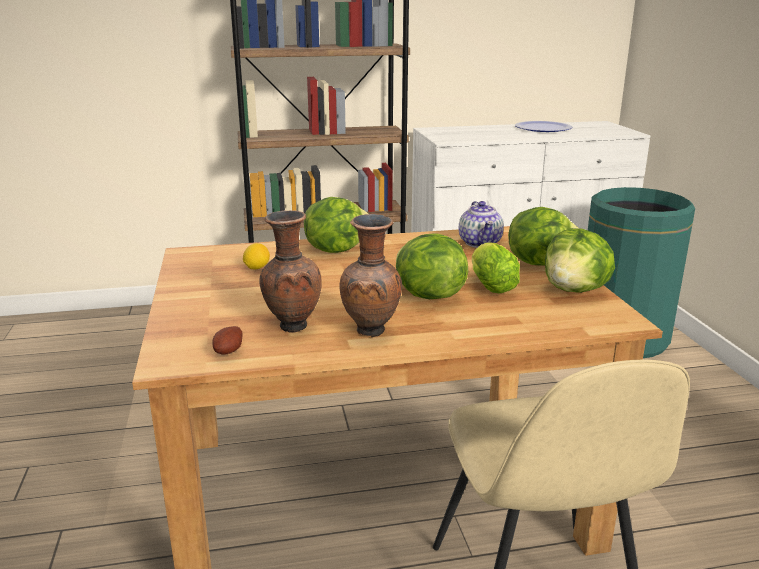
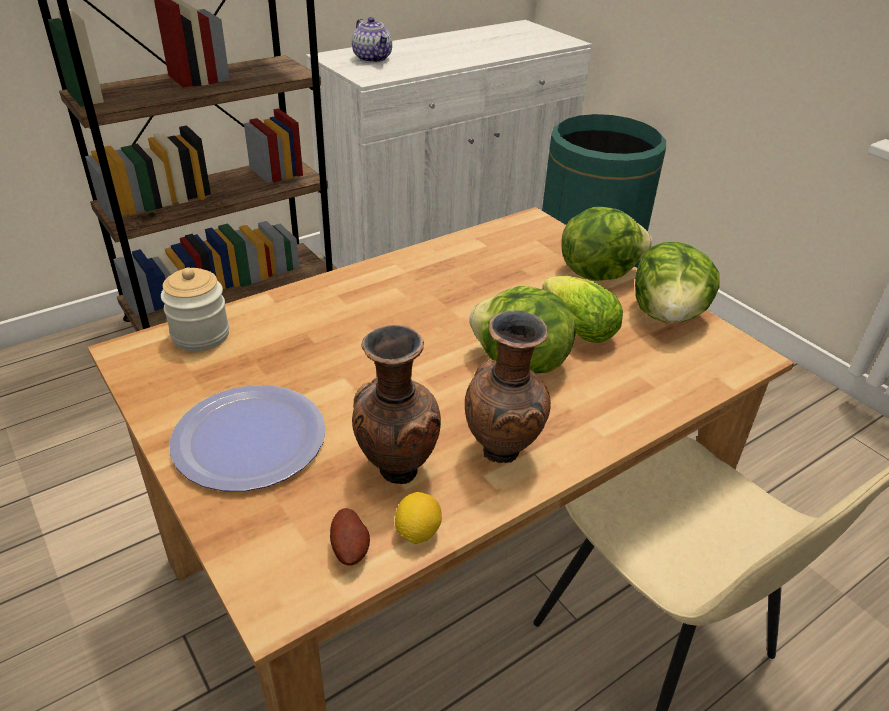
camera: 25 degrees left, 15 degrees up
lemon [243,243,270,269] -> lemon moved to [395,492,442,544]
lettuce [304,197,368,253] -> none
teapot [459,201,504,248] -> teapot moved to [352,17,392,63]
plate [515,121,572,132] -> plate moved to [170,385,326,491]
none -> jar [161,268,229,351]

